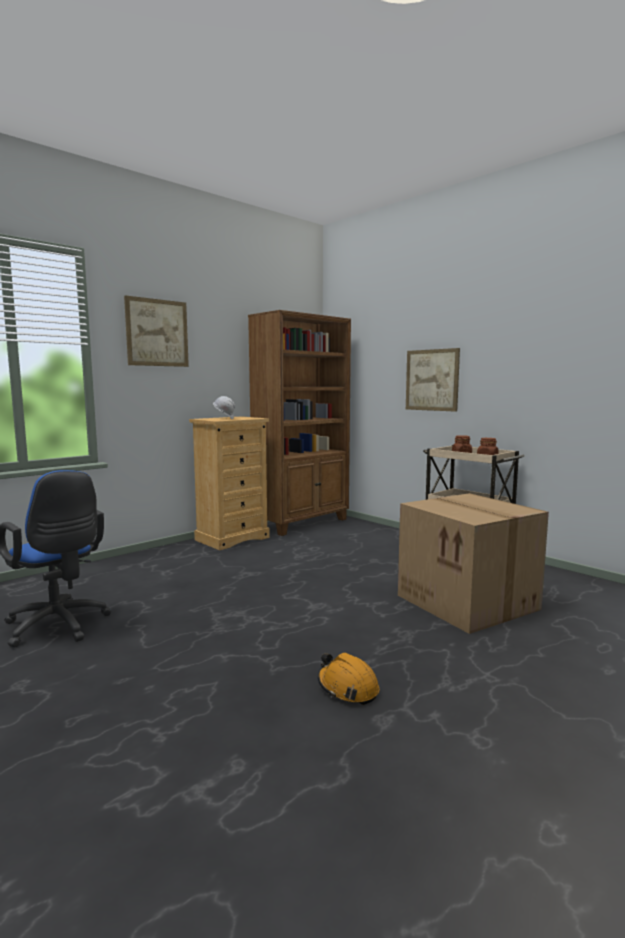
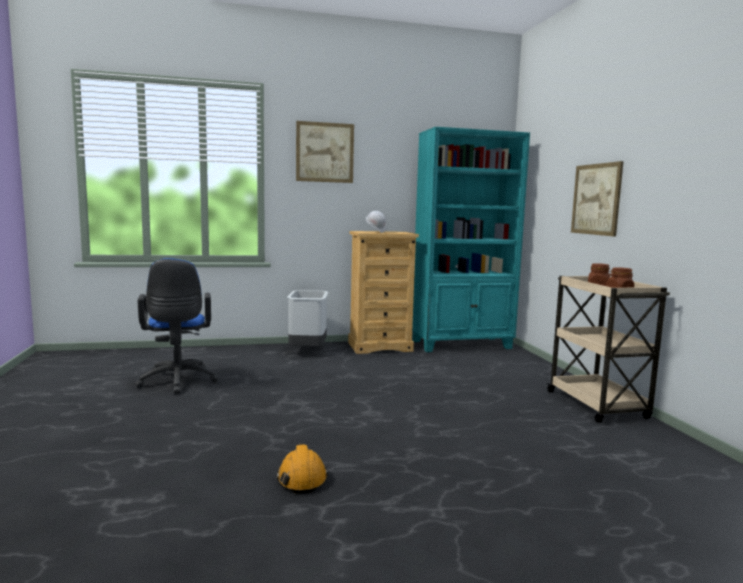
camera: 30 degrees right, 0 degrees up
brown bookcase [248,310,351,536] -> turquoise bookcase [412,127,530,352]
cardboard box [398,493,549,634] -> none
none -> grey trash can [287,290,328,346]

